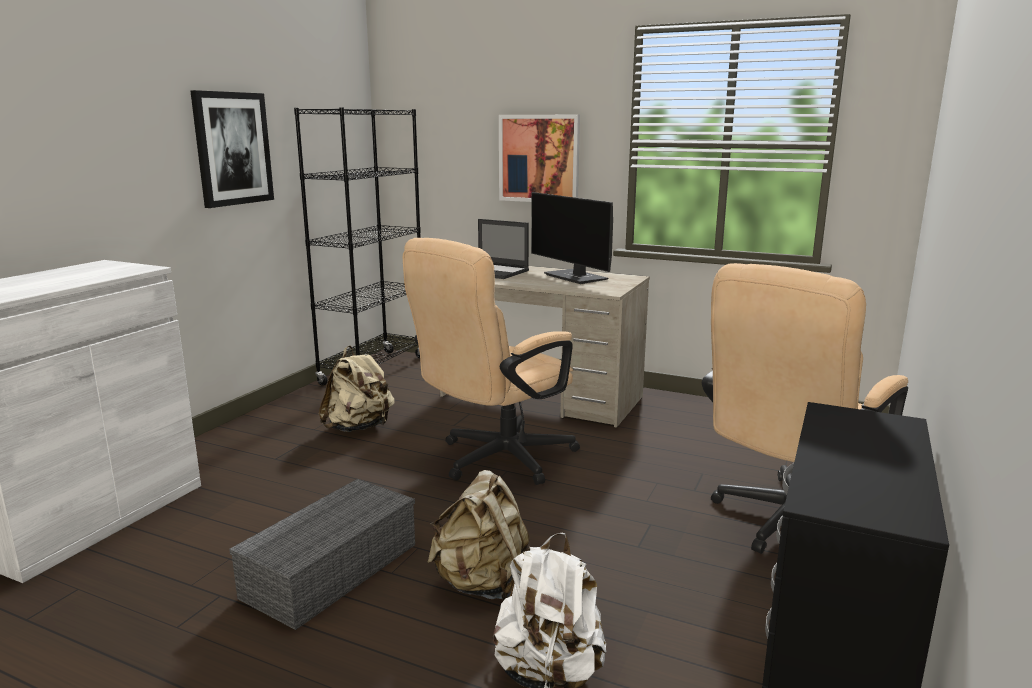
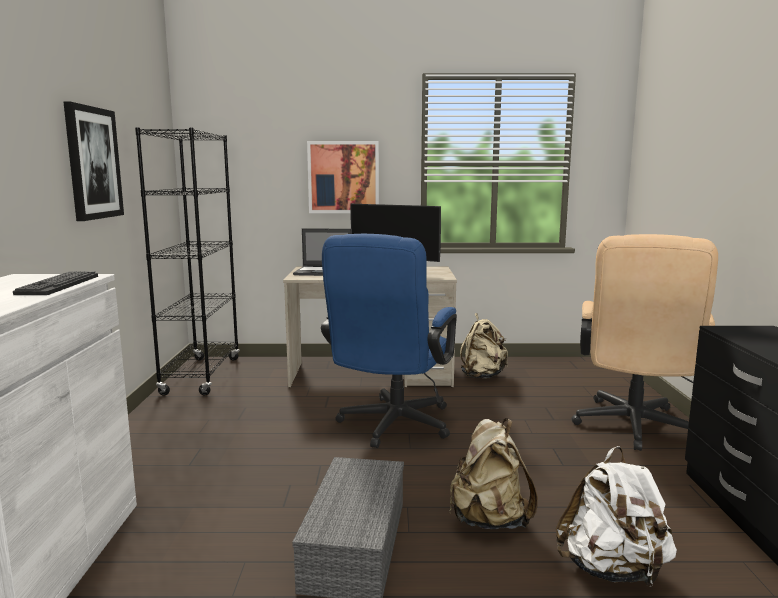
camera: 25 degrees left, 5 degrees down
beige backpack [319,345,395,432] -> beige backpack moved to [460,313,508,379]
beige office chair [403,238,580,485] -> blue office chair [321,234,457,448]
none -> keyboard [13,272,98,295]

